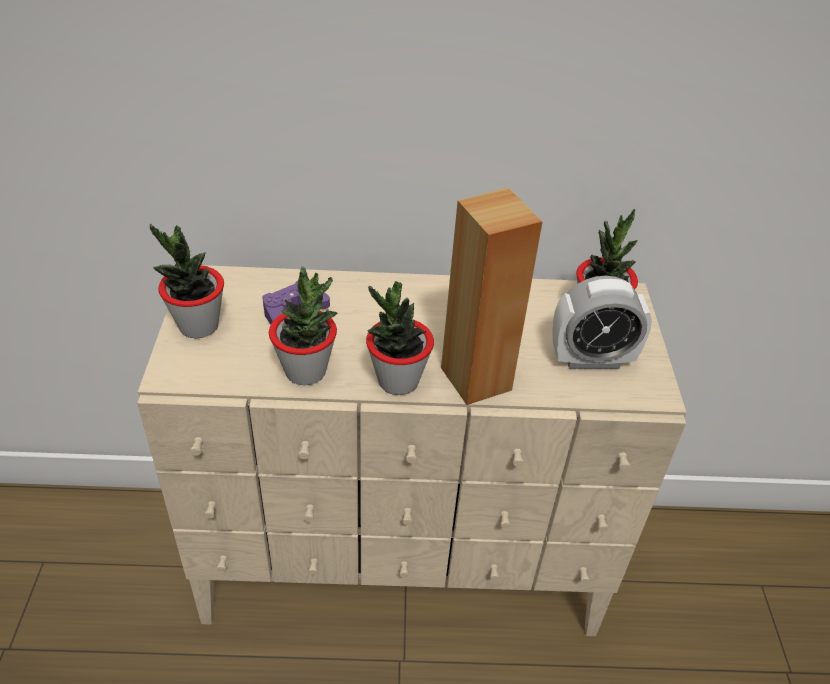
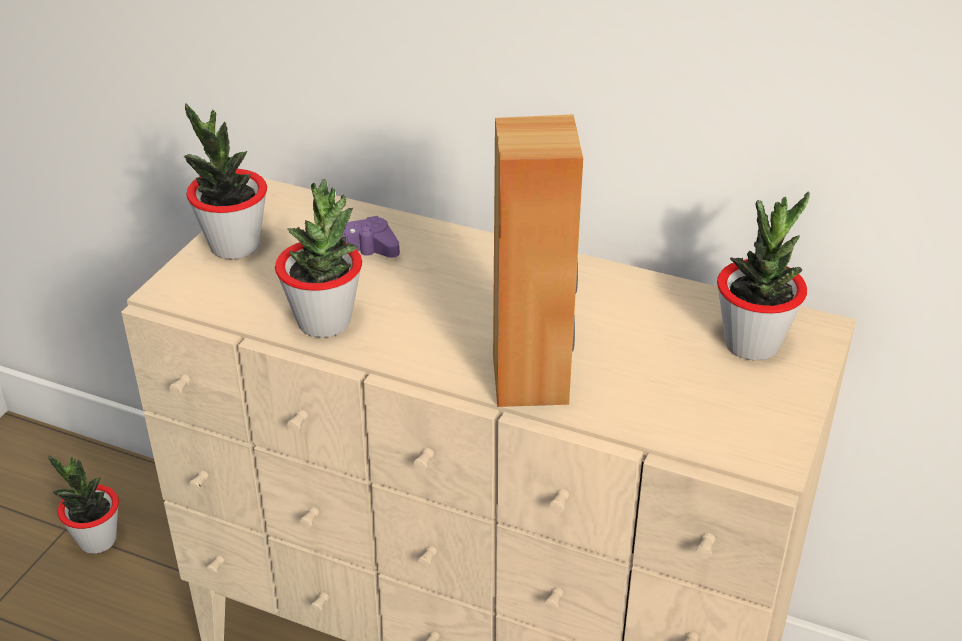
camera: 25 degrees right, 5 degrees down
potted plant [366,281,434,395] -> potted plant moved to [48,455,119,554]
alarm clock [552,276,652,369] -> none

